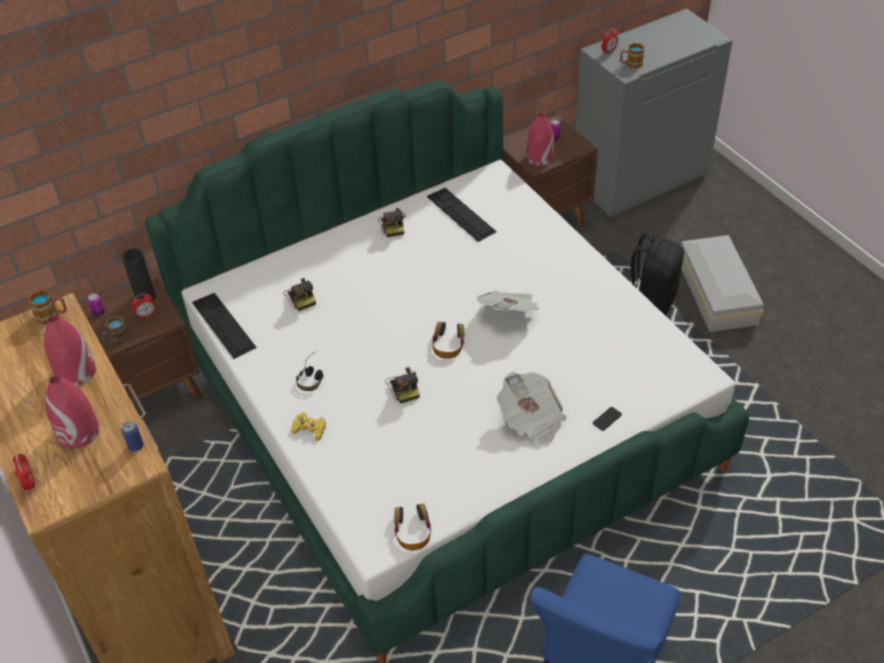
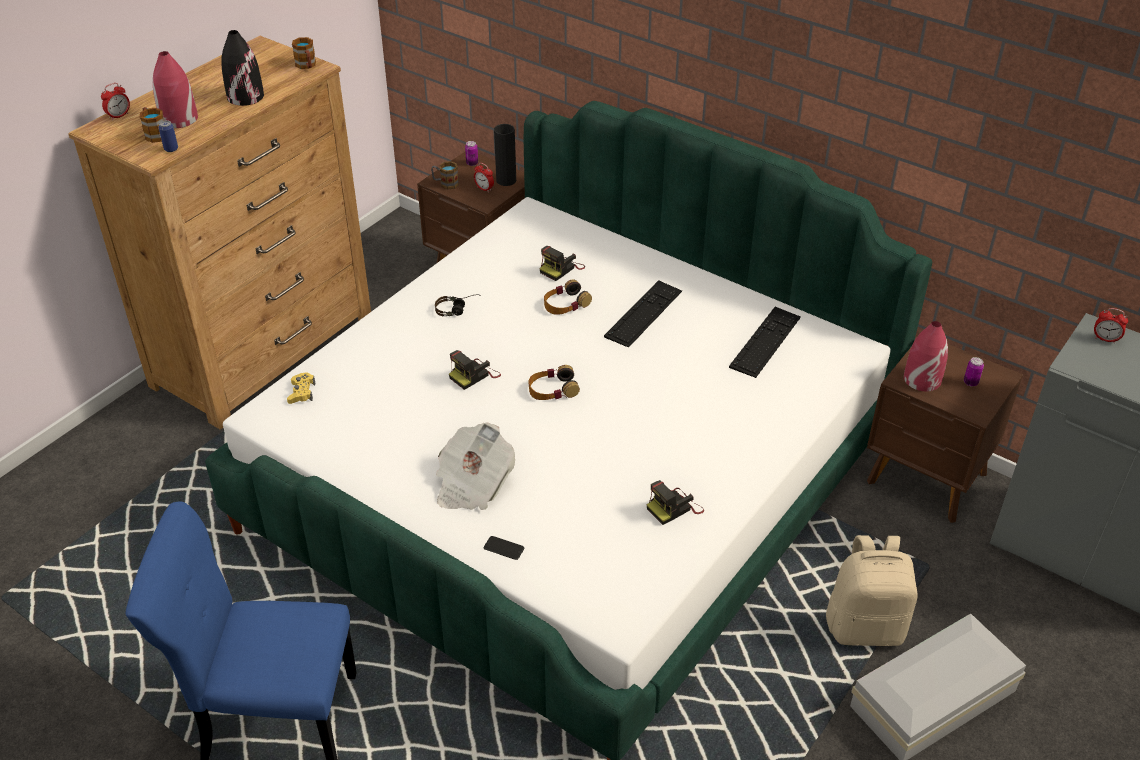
camera: 65 degrees right, 5 degrees down
red vase [44,315,96,386] -> black vase [221,30,264,106]
keyboard [192,293,257,359] -> keyboard moved to [604,280,682,348]
yellow game controller [291,412,326,441] -> yellow game controller moved to [287,373,315,404]
camera [378,208,405,237] -> camera moved to [647,480,704,525]
headphones [394,503,431,550] -> headphones moved to [544,279,592,315]
newspaper [477,291,539,312] -> none
mug [620,43,645,68] -> mug moved to [140,107,164,143]
black backpack [631,232,684,315] -> beige backpack [826,535,918,646]

